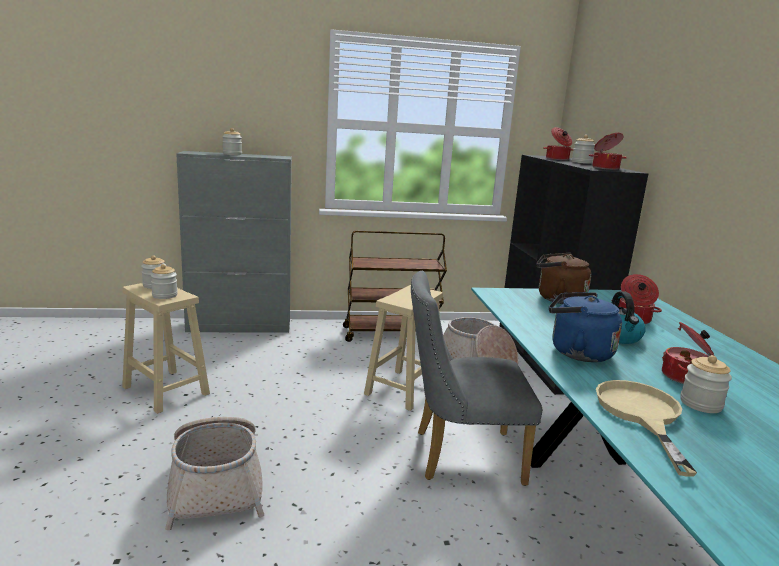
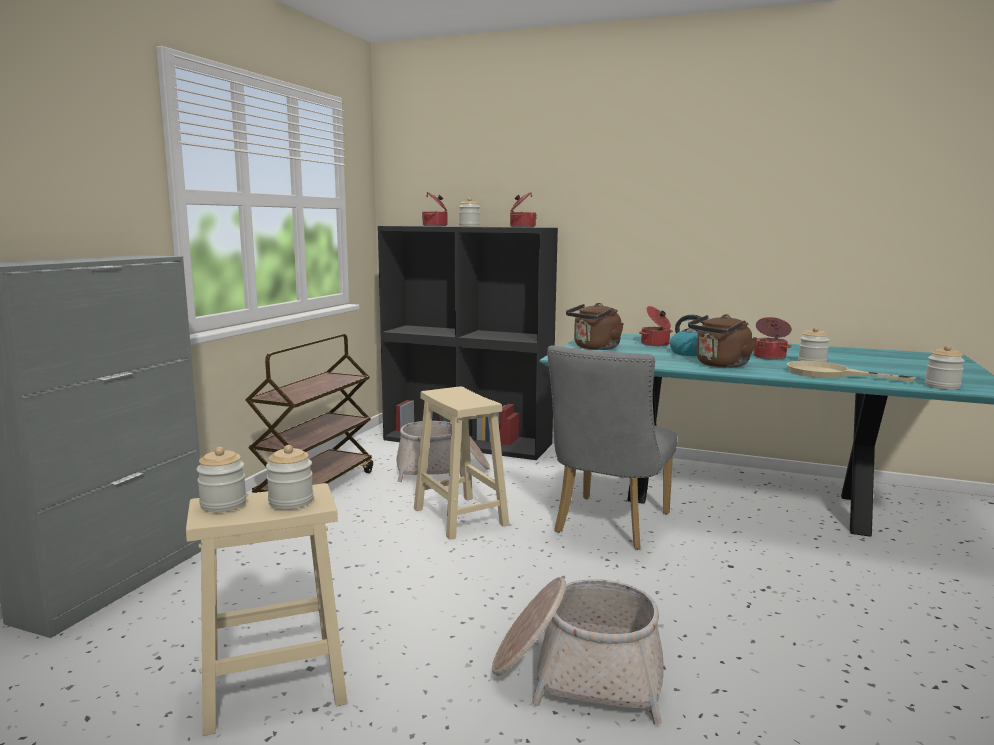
camera: 60 degrees left, 5 degrees down
jar [222,128,242,155] -> jar moved to [925,345,965,390]
blue kettle [549,292,622,362] -> brown kettle [688,314,757,368]

